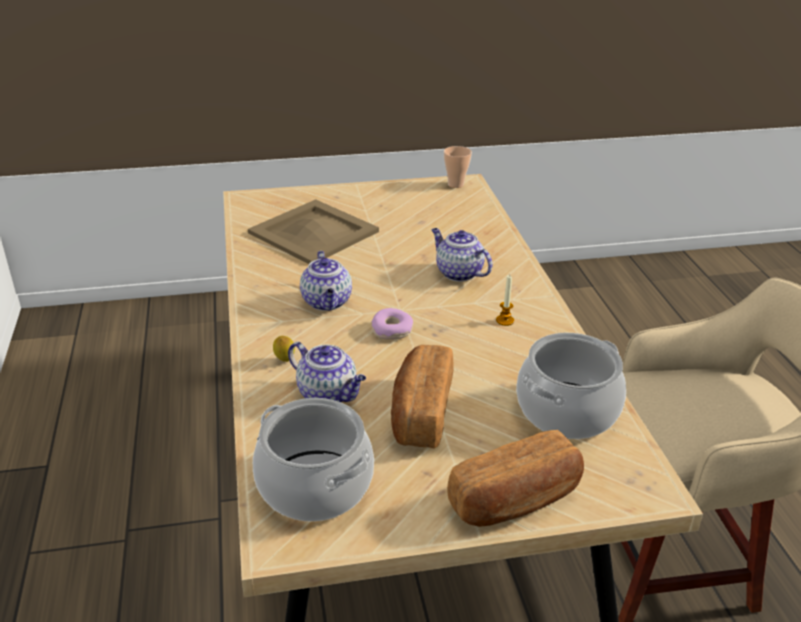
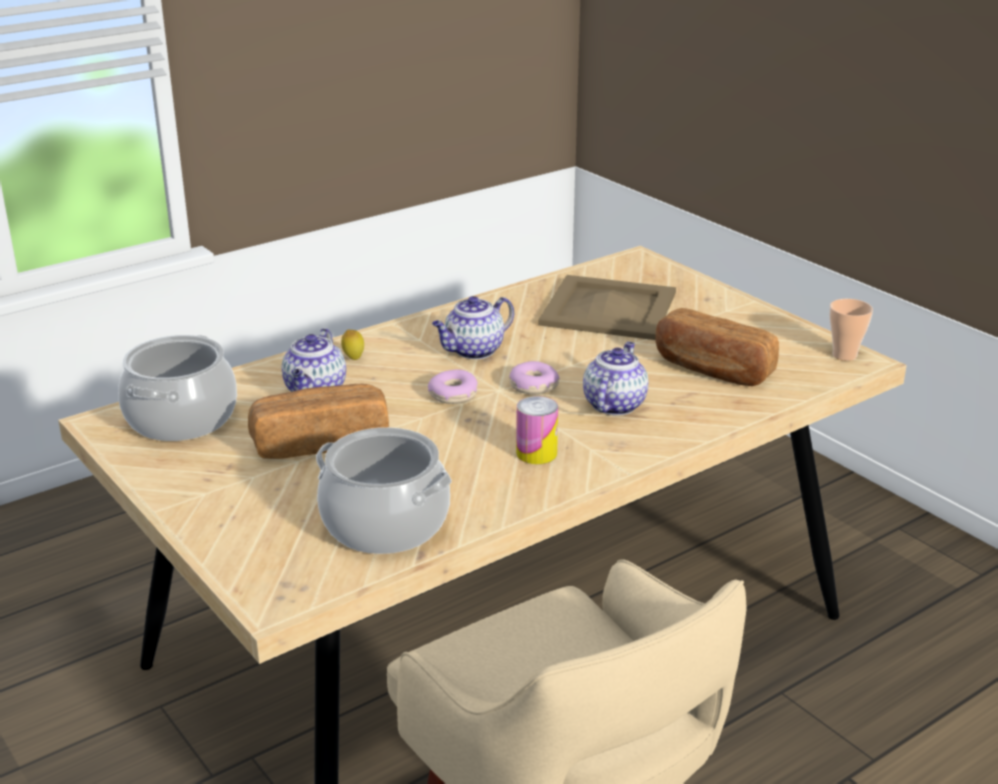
camera: 65 degrees right, 5 degrees down
bread [447,430,584,527] -> bread moved to [655,308,779,386]
candle [496,275,514,326] -> can [516,396,558,464]
none -> donut [509,361,559,394]

